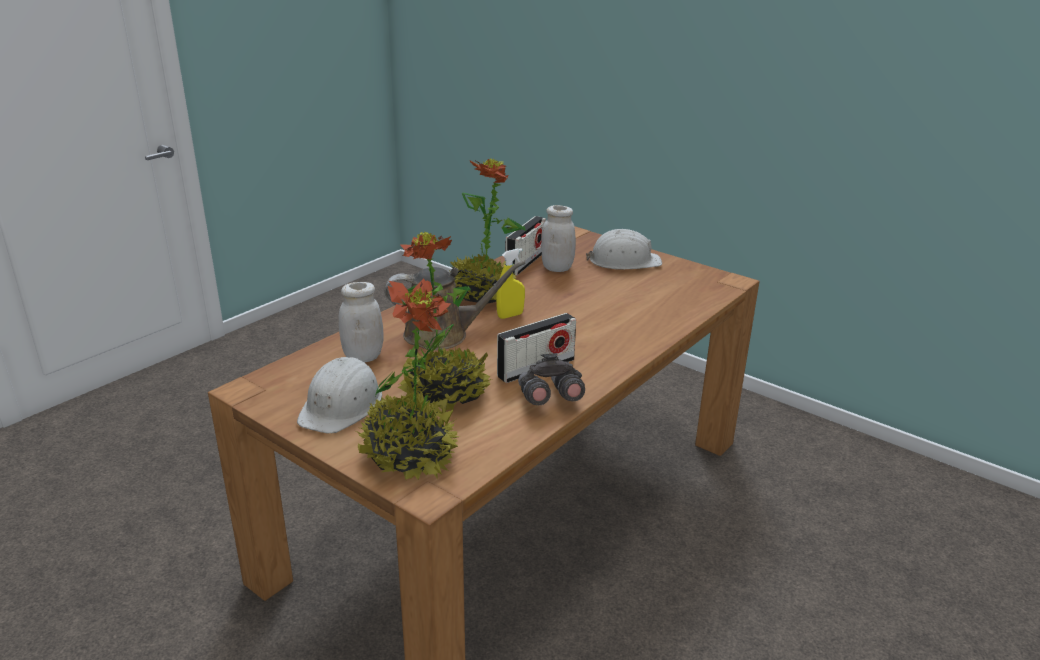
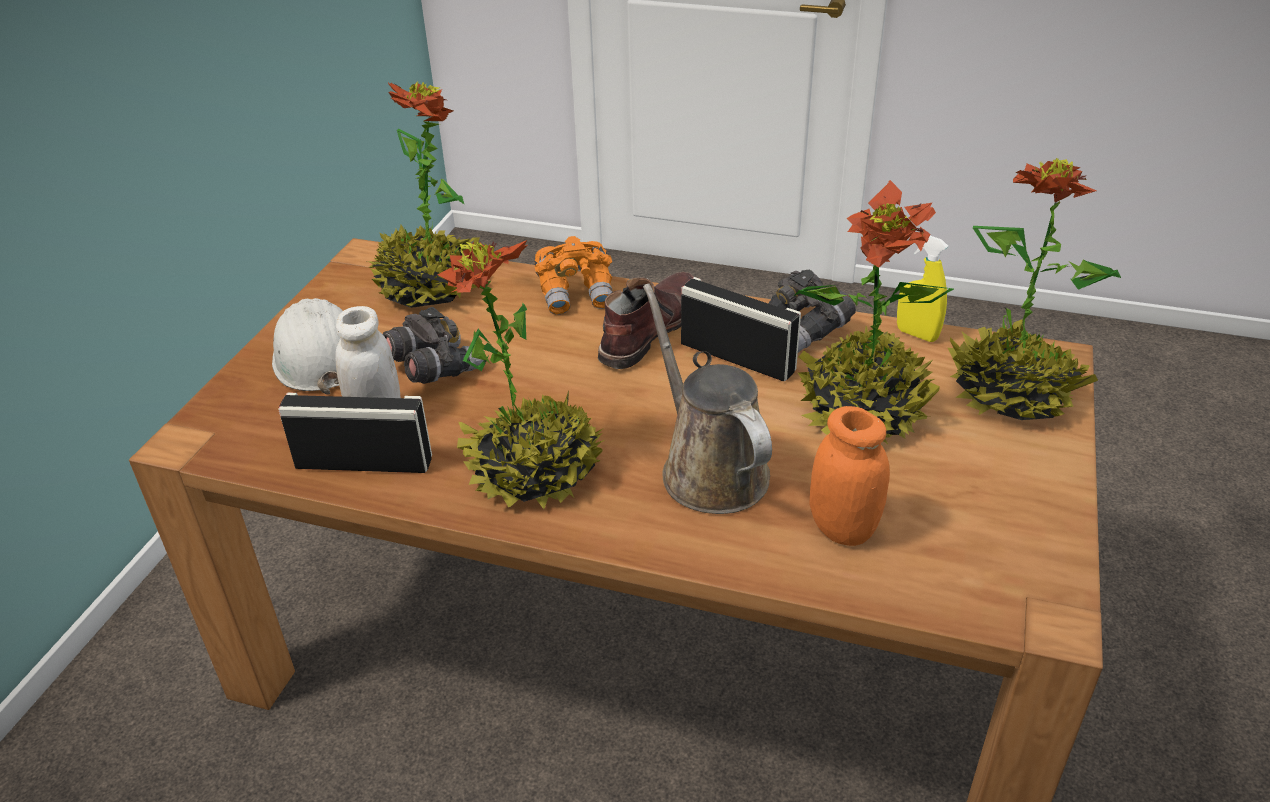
camera: 110 degrees left, 10 degrees up
white hard hat [297,357,382,433] -> none
white jar [338,282,384,363] -> orange jar [809,406,890,546]
yellow spray bottle [496,248,525,319] -> yellow spray bottle moved to [897,236,948,342]
none -> potted plant [367,82,480,308]
none -> grey binoculars [383,307,484,384]
none -> orange binoculars [534,236,613,314]
none -> brown boot [598,272,694,369]

